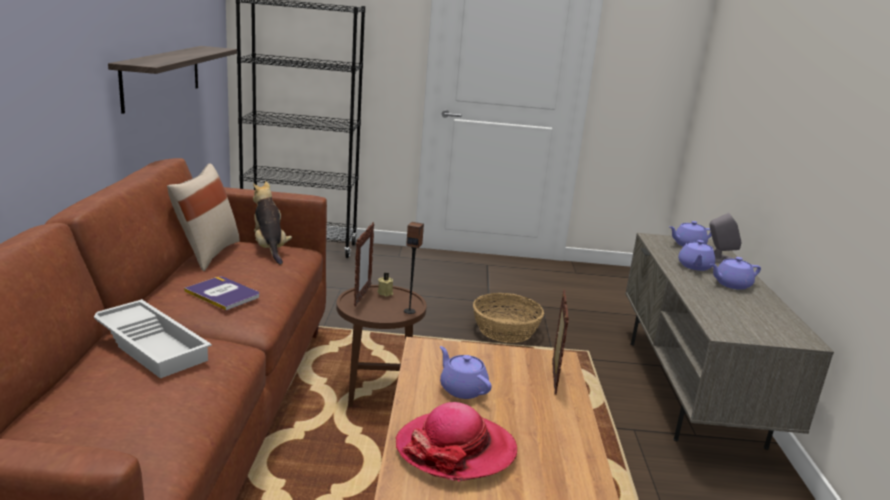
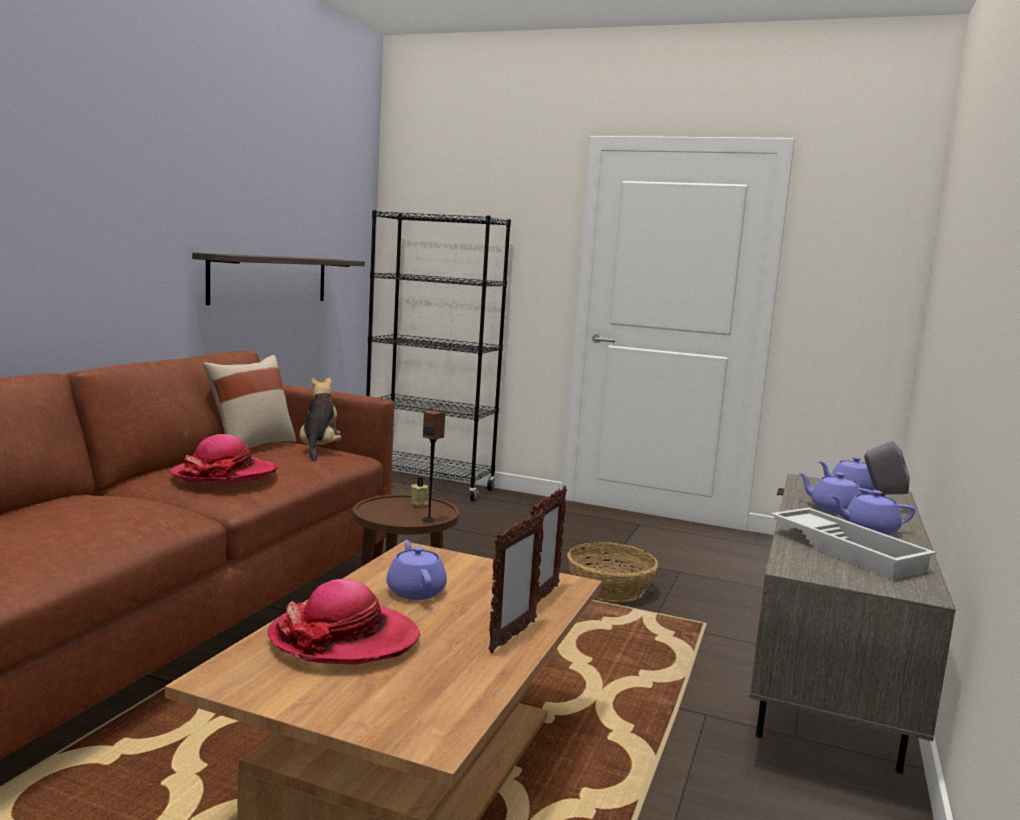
camera: 20 degrees right, 10 degrees down
white tray [94,299,212,378] -> white tray moved to [770,508,936,580]
book [184,277,259,310] -> hat [169,434,278,483]
picture frame [354,222,374,307] -> picture frame moved to [488,510,545,653]
purple teapot [678,240,715,271] -> purple teapot turned 90 degrees clockwise [798,473,874,514]

